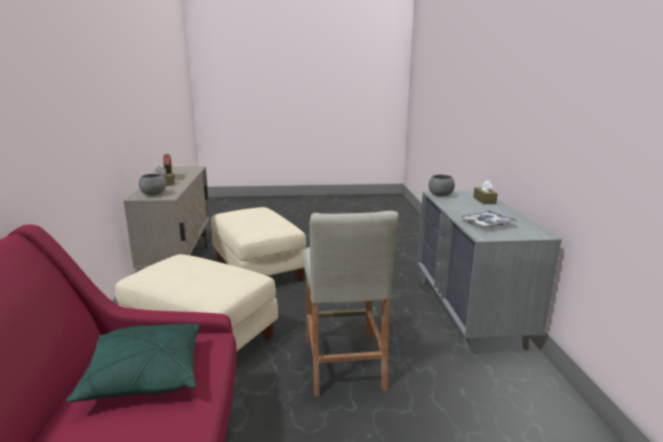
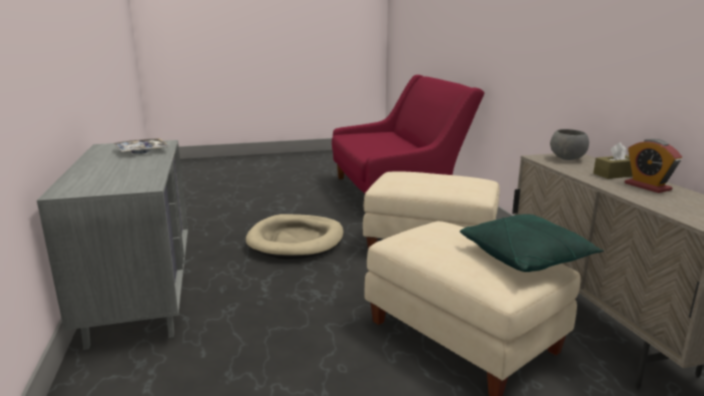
camera: 170 degrees right, 0 degrees up
green pillow [66,323,200,403] -> green pillow moved to [460,214,604,272]
beige stool [303,211,399,397] -> beige dog bed [246,214,344,259]
grey bowl [429,175,455,196] -> none
brown tissue box [473,180,498,204] -> none

